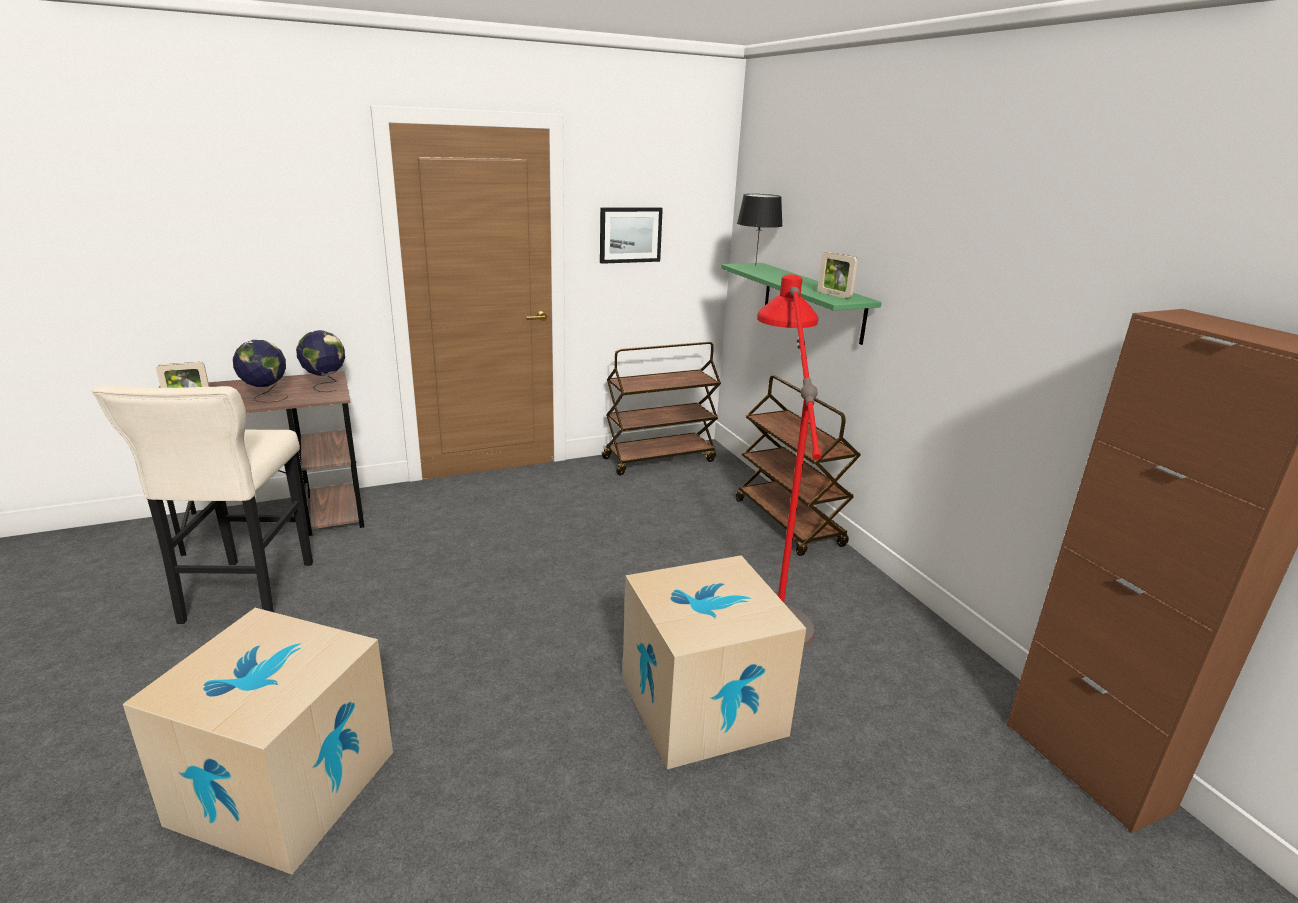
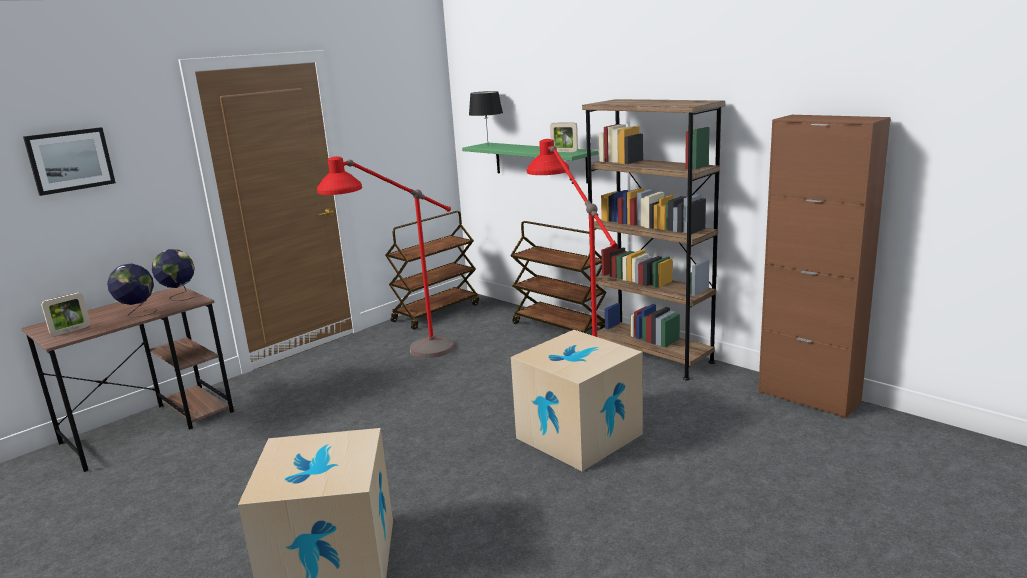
camera: 20 degrees left, 5 degrees down
beige stool [92,385,313,624] -> none
picture [600,207,663,264] -> picture moved to [23,127,116,196]
none -> red floor lamp [317,156,455,358]
none -> brown bookcase [582,99,725,381]

